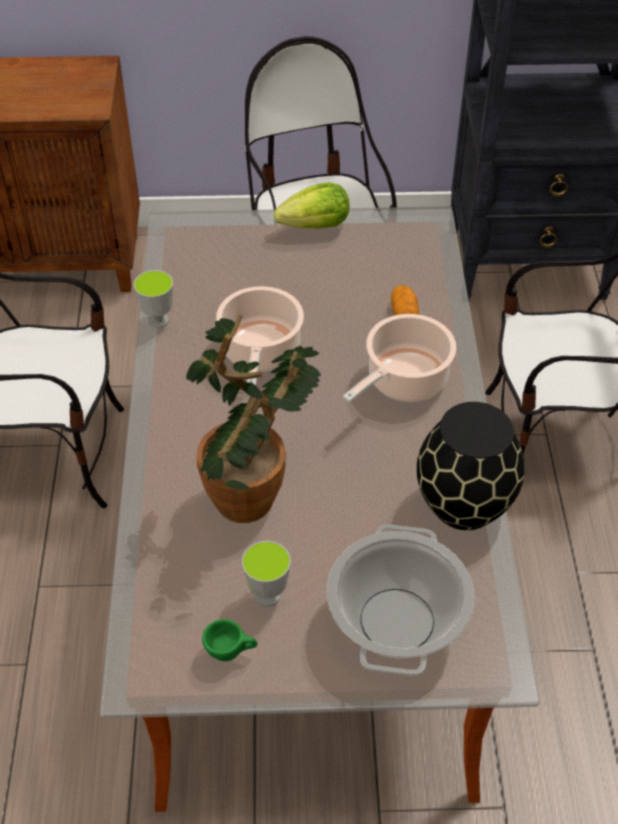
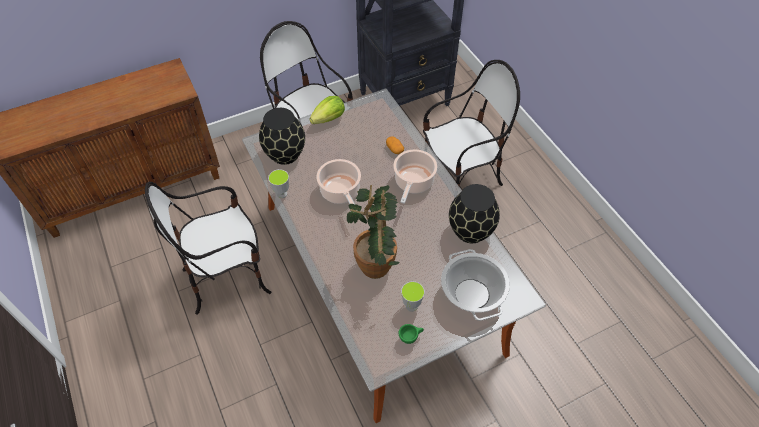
camera: 25 degrees left, 5 degrees up
none -> black vase [259,108,305,165]

